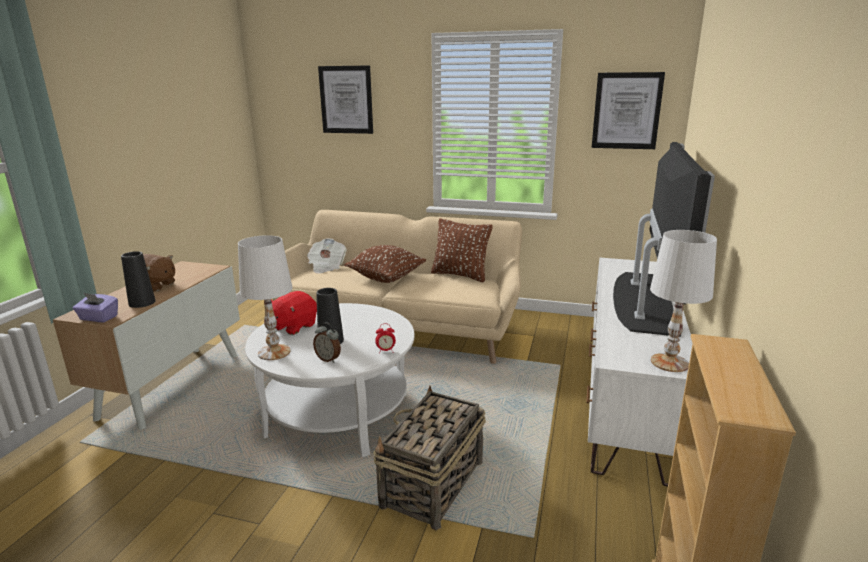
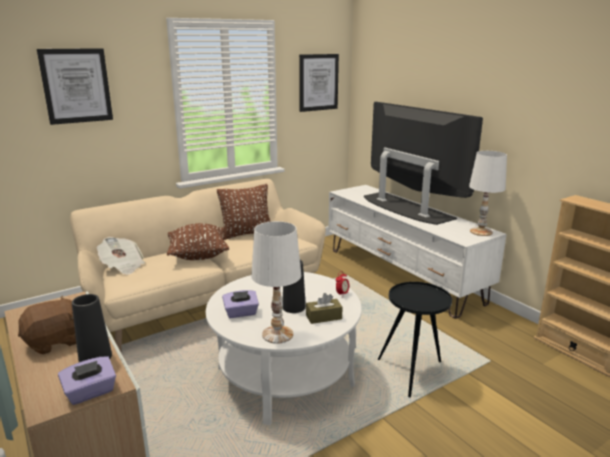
camera: 50 degrees left, 0 degrees up
red plush toy [271,291,317,335] -> purple tissue box [222,290,259,318]
alarm clock [313,322,341,363] -> brown tissue box [306,293,343,324]
basket [373,385,486,530] -> black side table [378,282,452,398]

